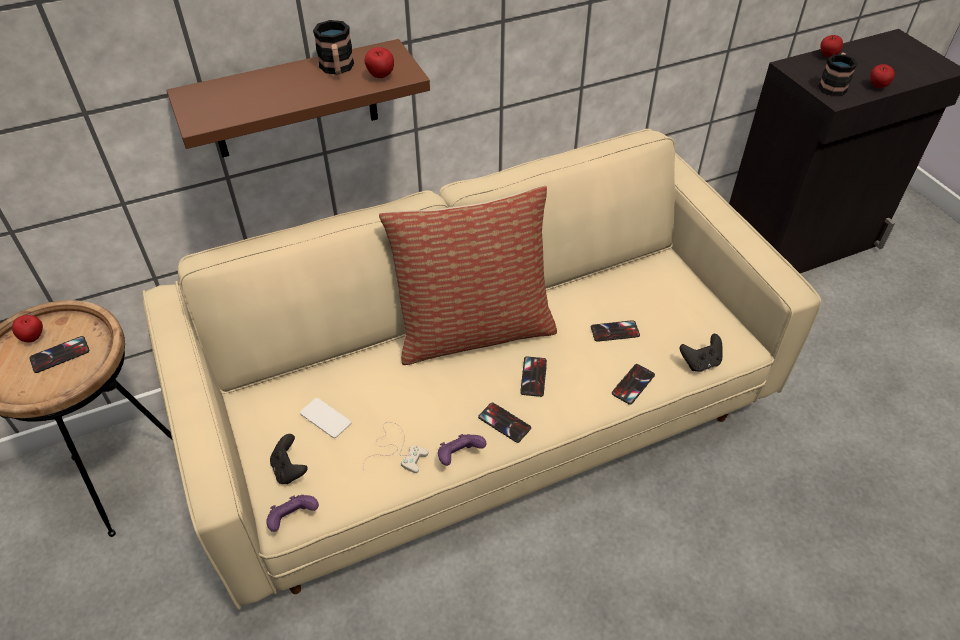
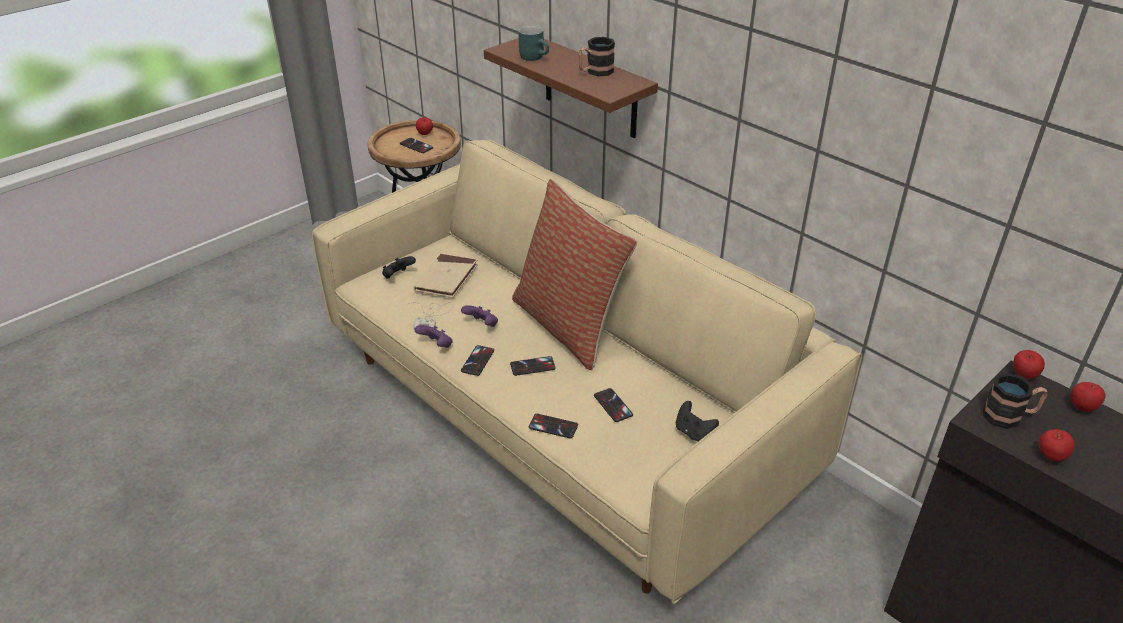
camera: 70 degrees right, 10 degrees down
purple game controller [266,495,319,532] -> purple game controller moved to [461,305,498,327]
phone [300,398,351,438] -> beige book [414,254,478,298]
apple [364,47,394,78] -> apple moved to [1013,350,1045,379]
black game controller [680,334,723,372] -> black game controller moved to [676,401,719,441]
none -> turquoise mug [518,26,549,61]

